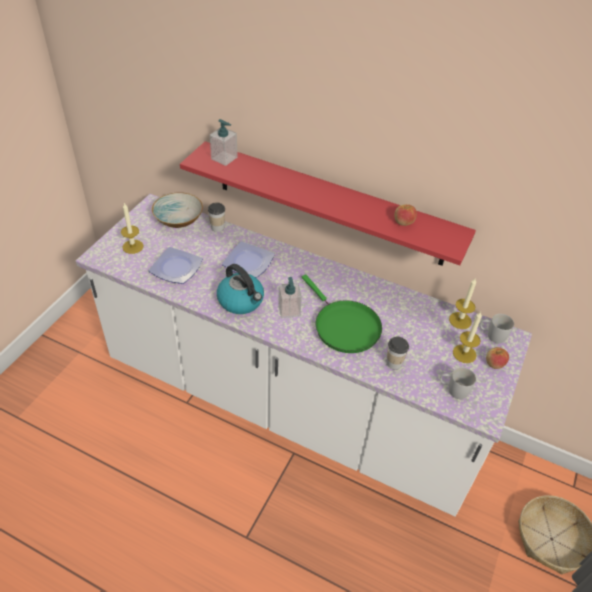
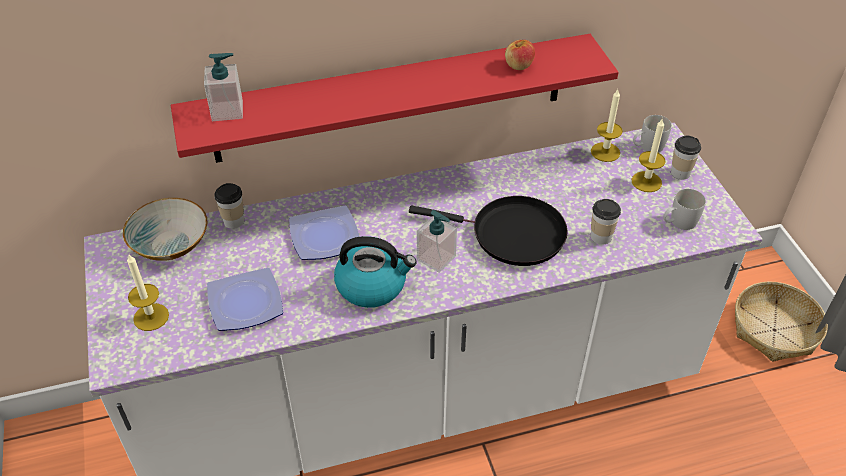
camera: 40 degrees left, 0 degrees up
green frying pan [302,275,382,353] -> black frying pan [409,196,568,266]
apple [486,347,509,369] -> cup [671,136,701,180]

